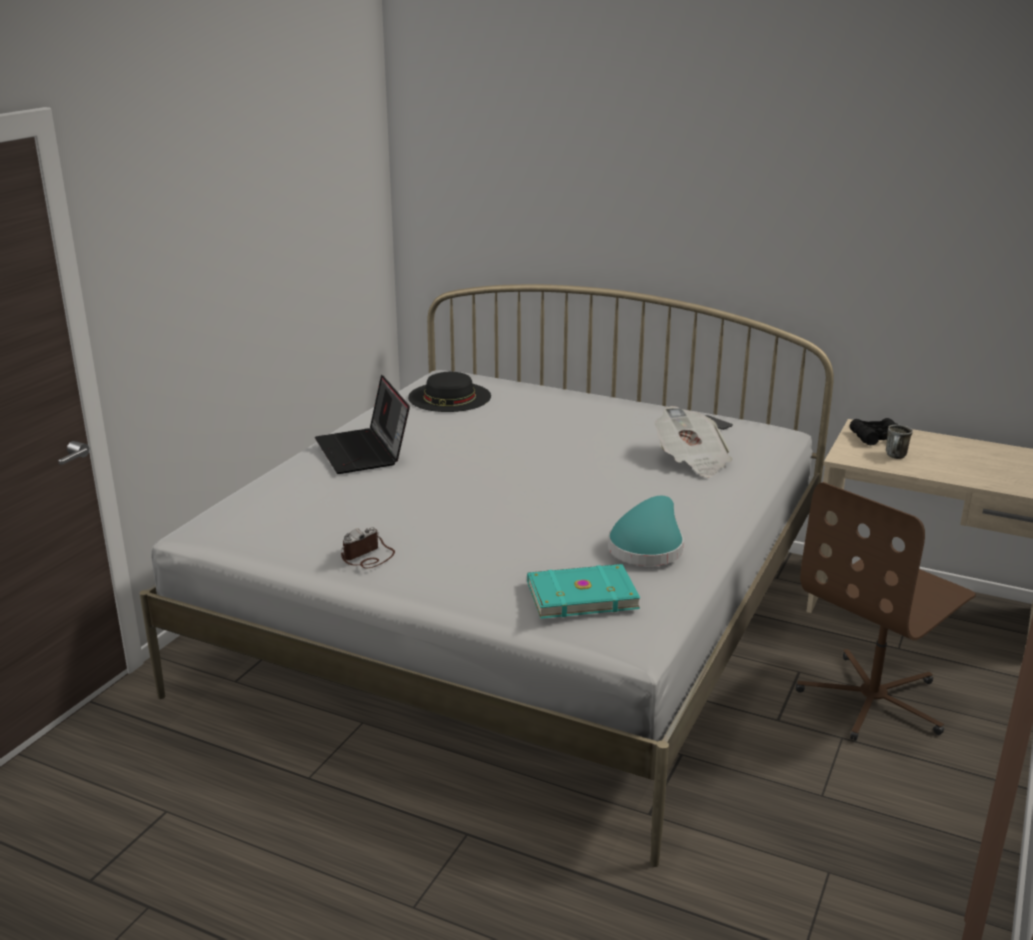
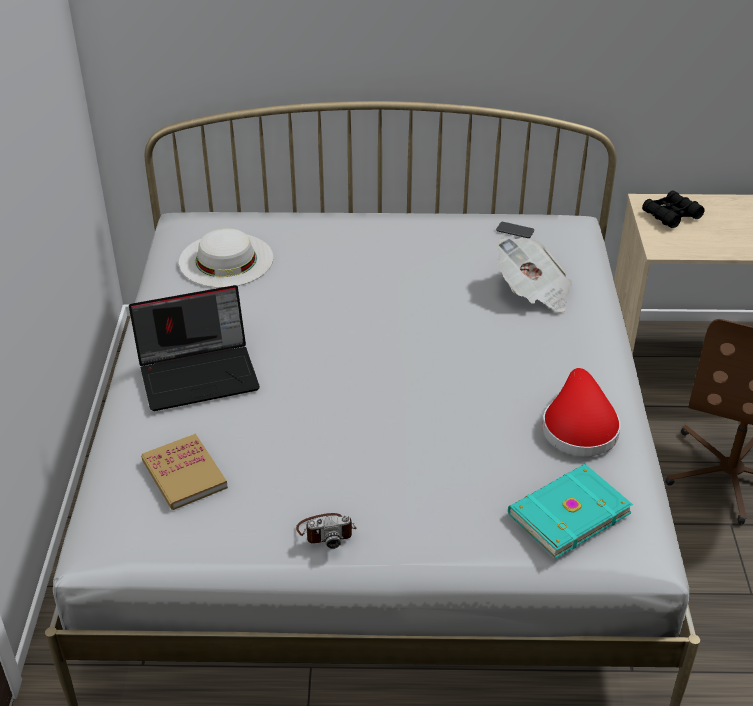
camera: 25 degrees left, 15 degrees up
laptop [315,375,410,474] -> laptop turned 60 degrees counterclockwise [129,285,260,411]
camera [341,527,395,568] -> camera turned 120 degrees counterclockwise [296,513,357,549]
black hat [408,372,491,412] -> white hat [179,228,273,288]
turquoise hat [608,496,684,566] -> red hat [542,368,621,456]
mug [886,424,913,459] -> none
none -> book [141,433,228,510]

